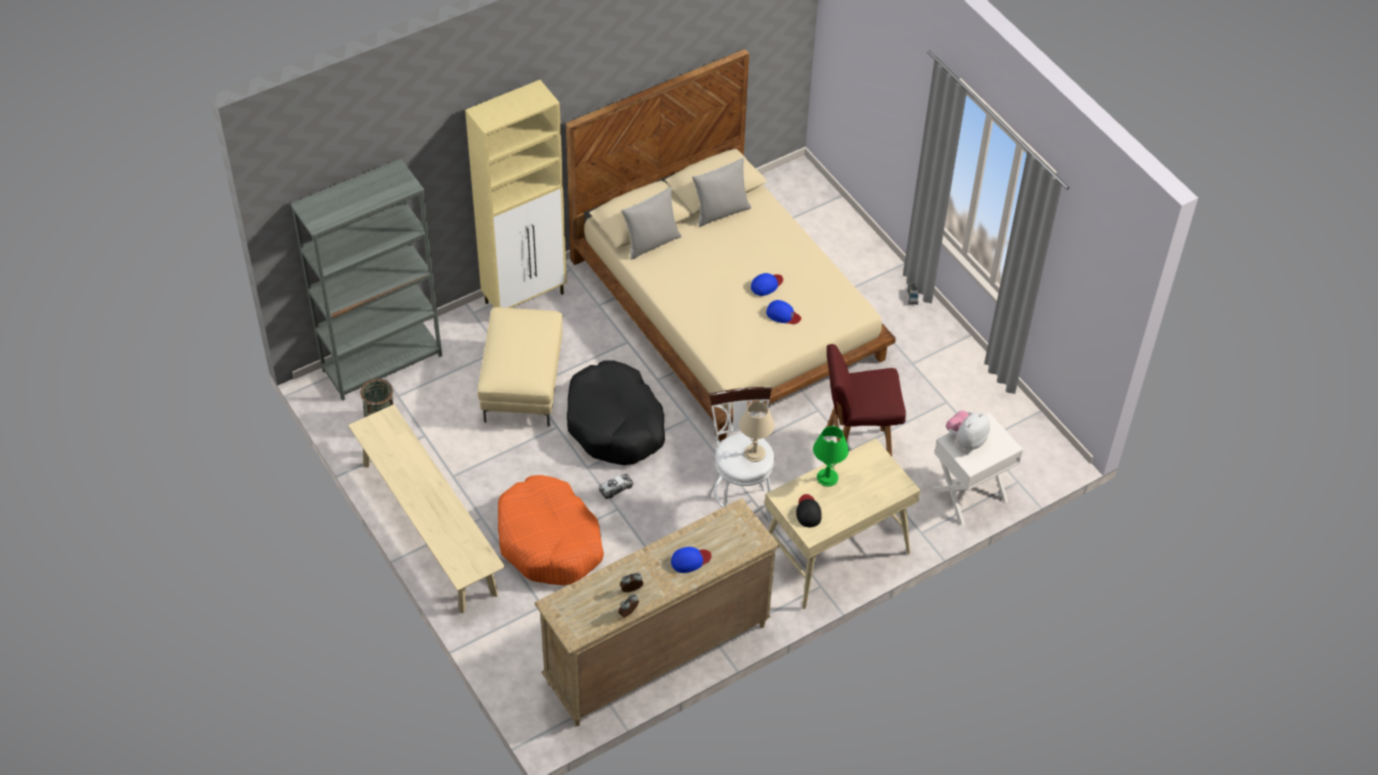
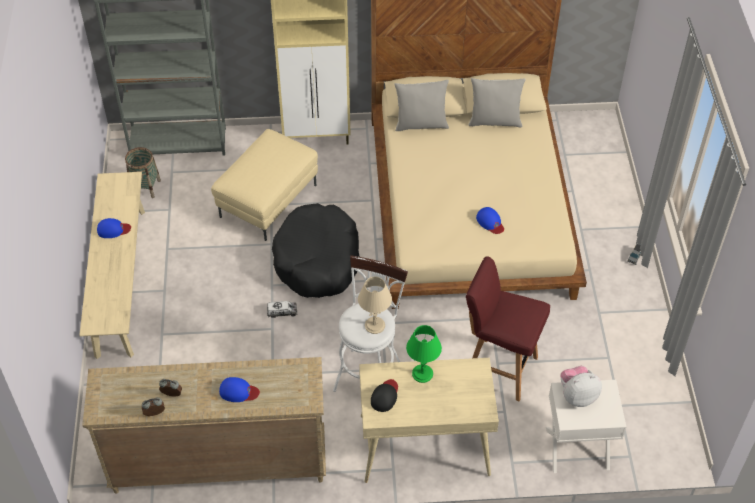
camera: 30 degrees right, 0 degrees up
orange dog bed [498,475,604,585] -> none
blue cap [751,273,783,296] -> blue cap moved to [97,218,131,238]

